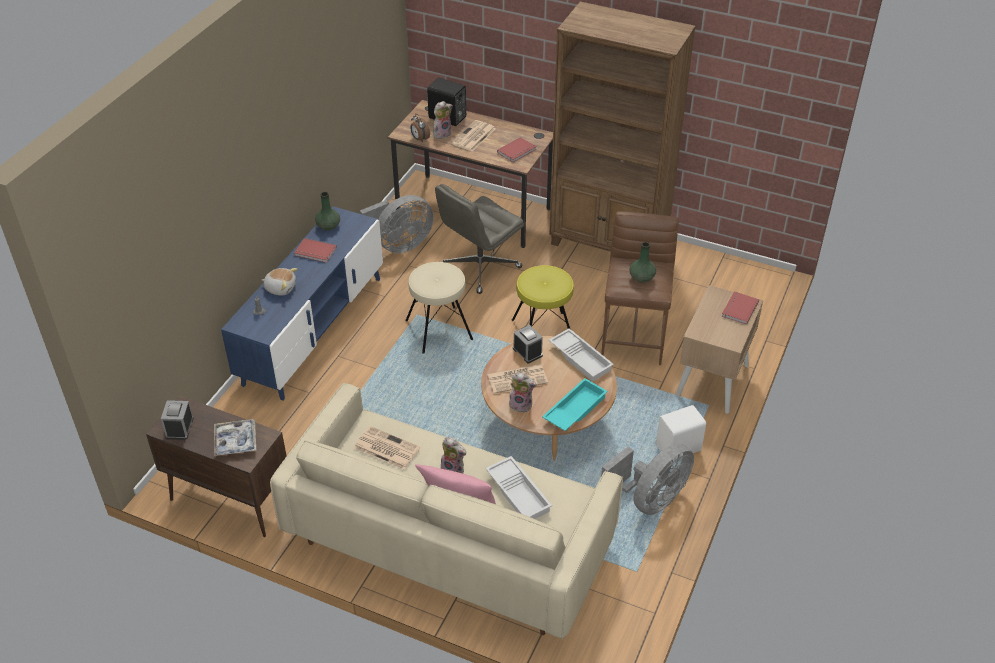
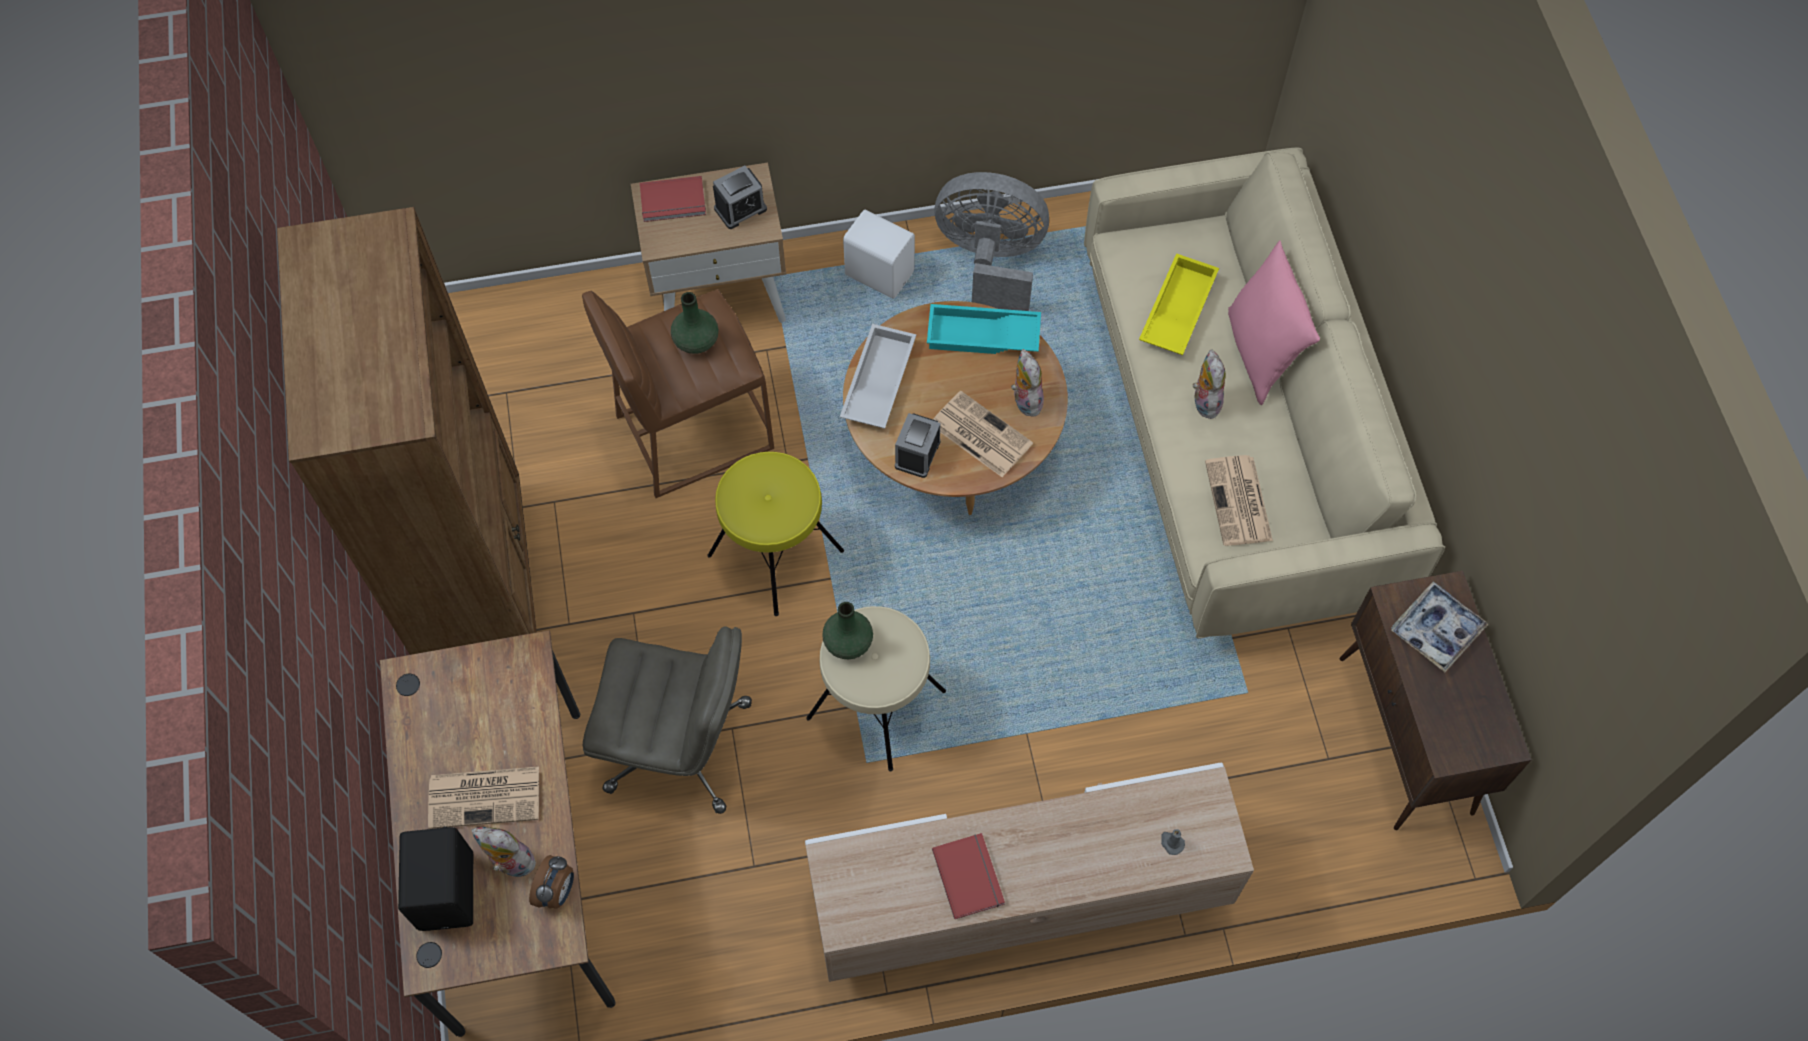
camera: 125 degrees left, 20 degrees up
alarm clock [161,400,194,440] -> alarm clock moved to [713,165,767,229]
blue tv stand [221,206,383,400] -> beige tv stand [805,763,1254,982]
plush toy [262,268,297,296] -> none
green vase [315,192,340,231] -> green vase moved to [822,602,873,659]
grey fan [360,195,434,253] -> none
white tray [486,456,552,519] -> yellow tray [1139,253,1219,355]
red book [497,137,537,162] -> none

